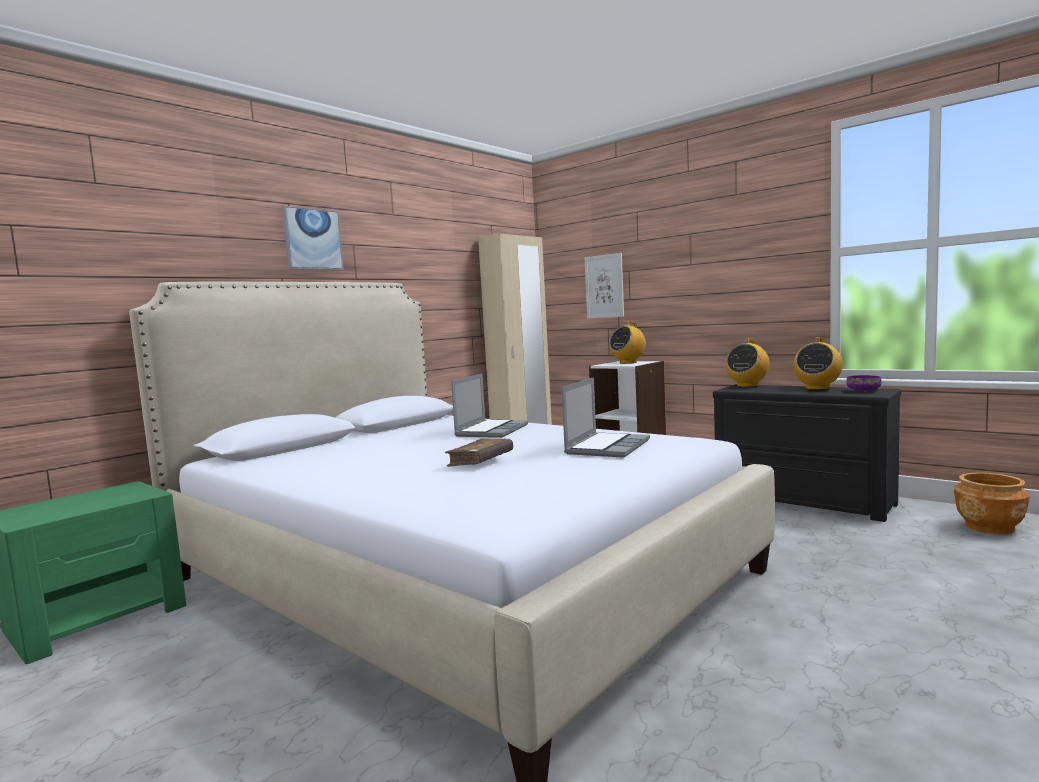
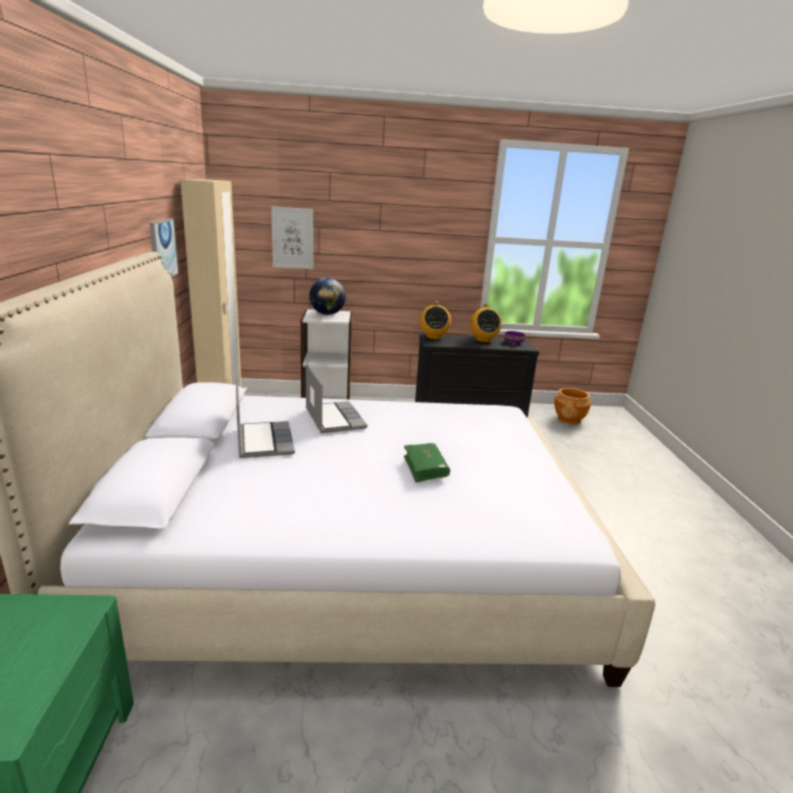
camera: 45 degrees left, 15 degrees up
picture [282,205,344,270] -> picture moved to [149,219,179,277]
brown book [445,438,513,467] -> green book [404,443,450,482]
laptop [562,377,650,458] -> laptop moved to [236,378,295,458]
radio [609,321,646,364] -> globe [309,278,346,315]

